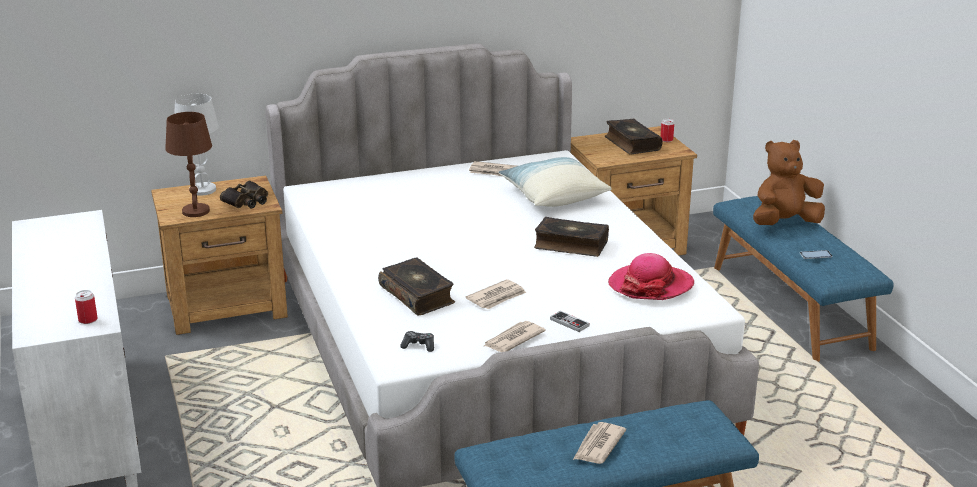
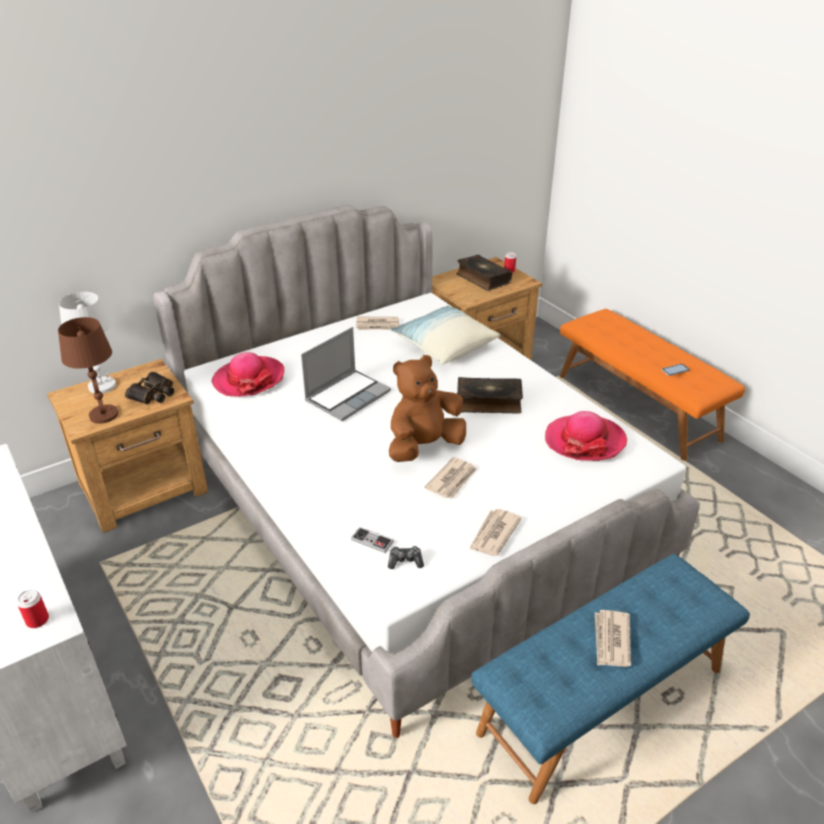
camera: 15 degrees left, 10 degrees up
book [378,257,455,316] -> none
game controller [550,311,590,332] -> game controller moved to [351,527,394,553]
blue bench [713,196,894,362] -> orange bench [560,309,745,461]
brown plush toy [753,140,825,225] -> brown plush toy moved to [389,355,466,462]
none -> hat [211,352,284,397]
none -> laptop [301,327,391,421]

